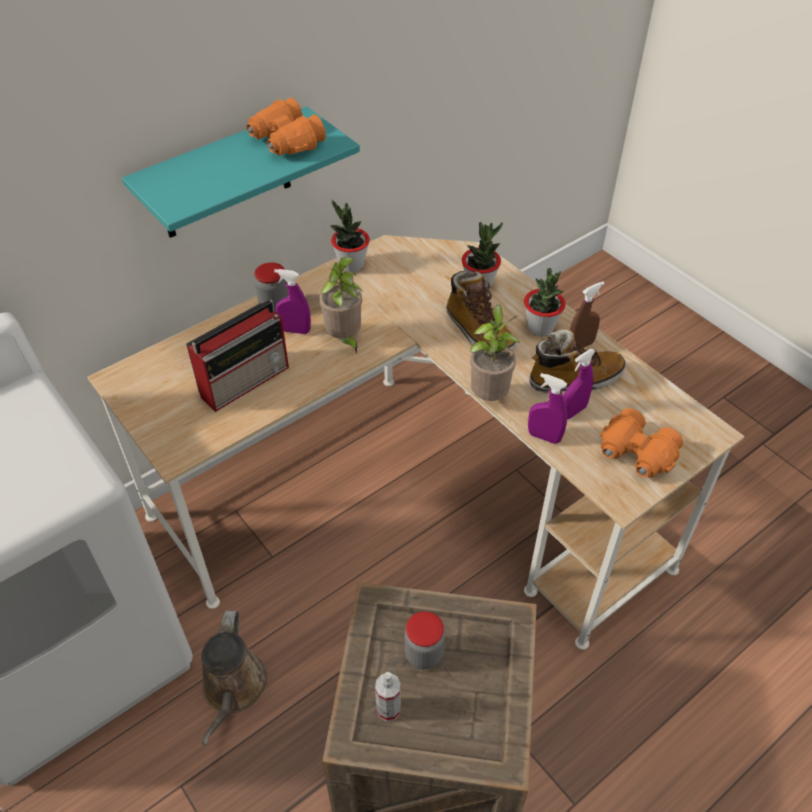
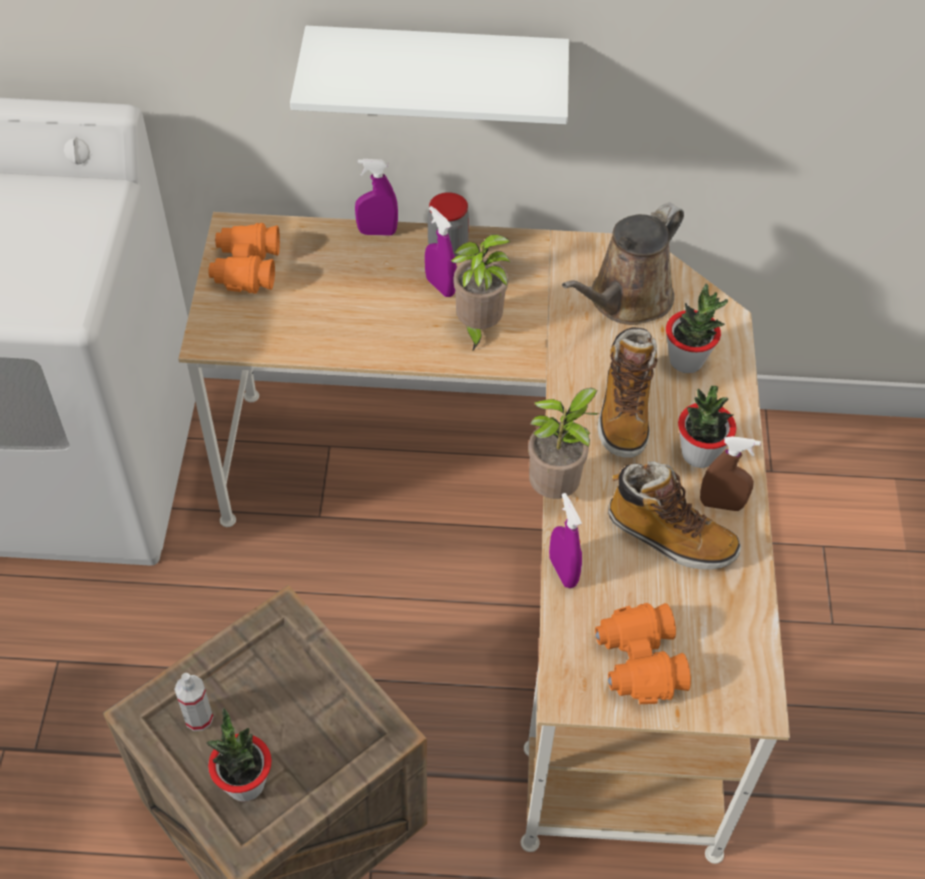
camera: 40 degrees right, 5 degrees up
turquoise shelf [122,107,360,238] -> white shelf [290,26,569,124]
radio [186,300,289,412] -> none
brown watering can [201,610,267,745] -> brown watering can moved to [562,203,684,325]
orange binoculars [246,98,326,156] -> orange binoculars moved to [209,223,280,294]
potted plant [331,200,370,273] -> potted plant moved to [206,708,271,802]
jar [405,611,445,670] -> none
purple spray bottle [563,349,596,419] -> purple spray bottle moved to [355,159,398,236]

